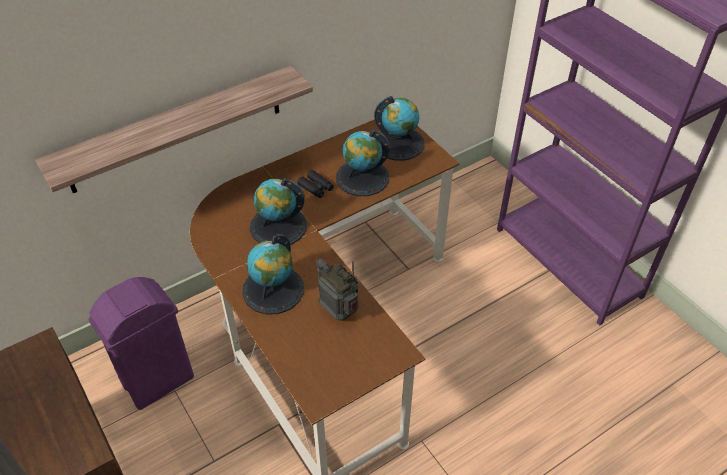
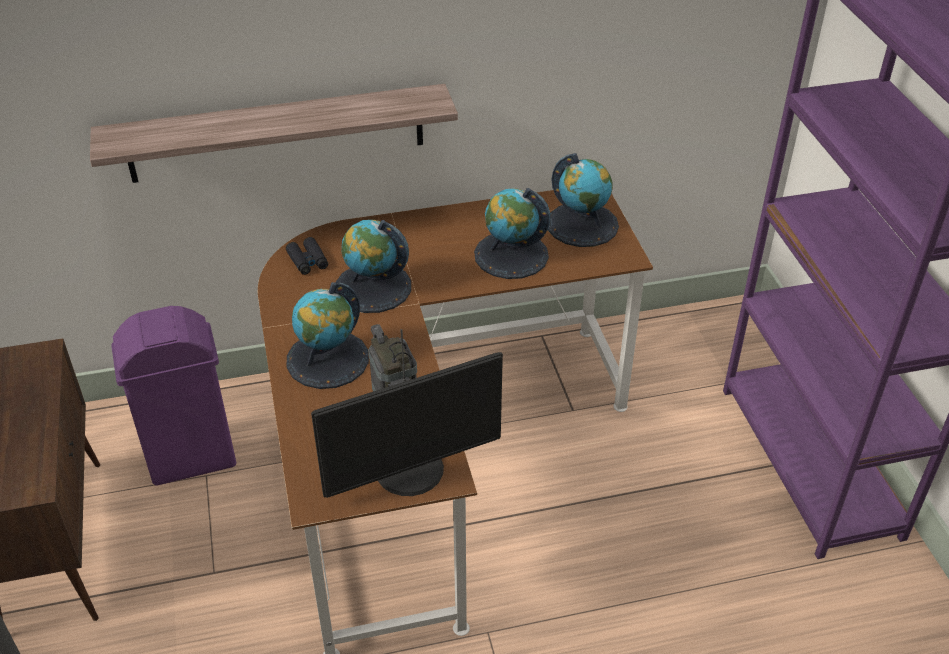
camera: 20 degrees right, 5 degrees down
black binoculars [297,170,334,198] -> black binoculars moved to [286,237,328,275]
none -> monitor [311,352,503,498]

